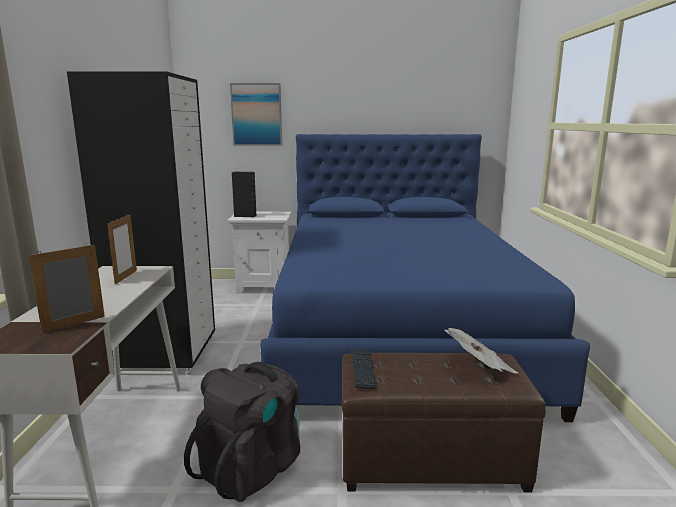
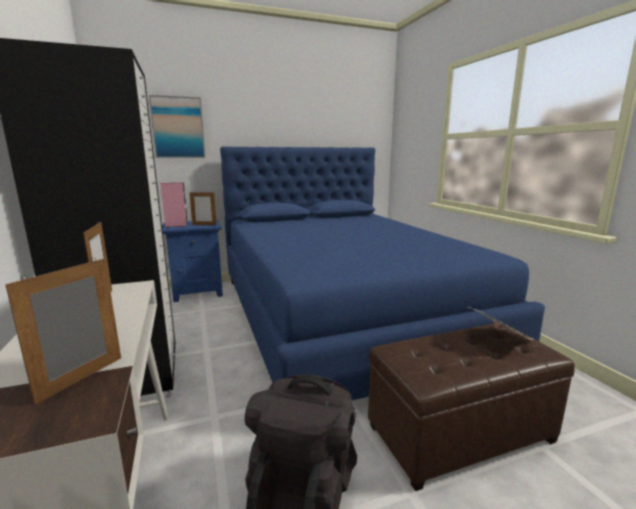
camera: 20 degrees left, 0 degrees up
white nightstand [227,212,292,294] -> blue nightstand [162,220,223,302]
black speaker [232,172,256,217] -> pink speaker [160,182,188,227]
keyboard [351,348,376,389] -> none
none -> picture frame [189,191,217,225]

